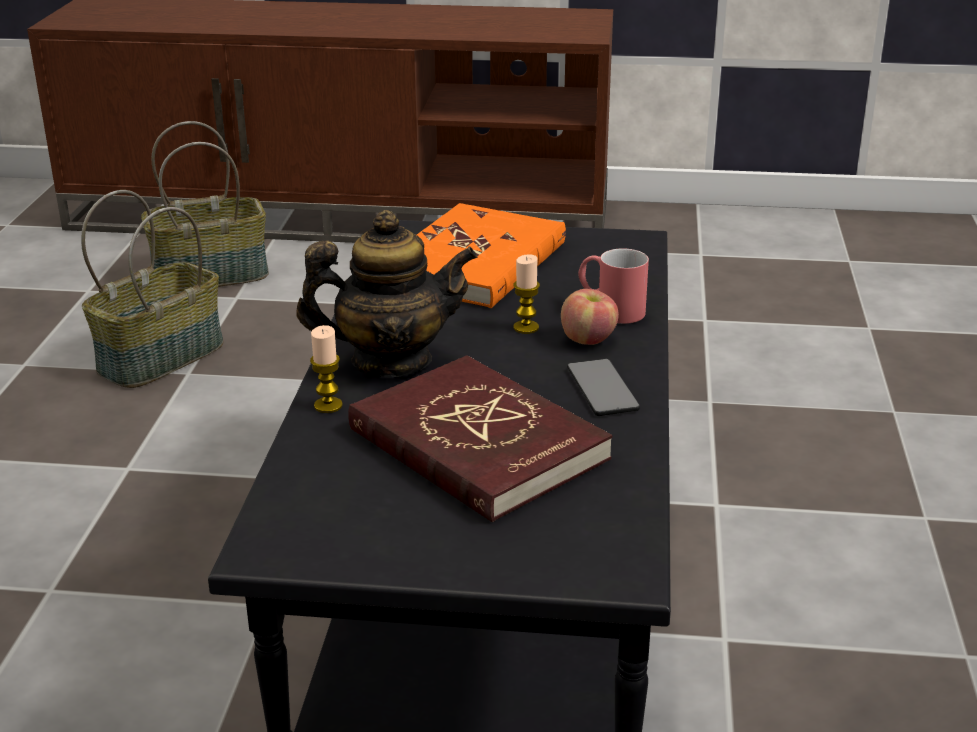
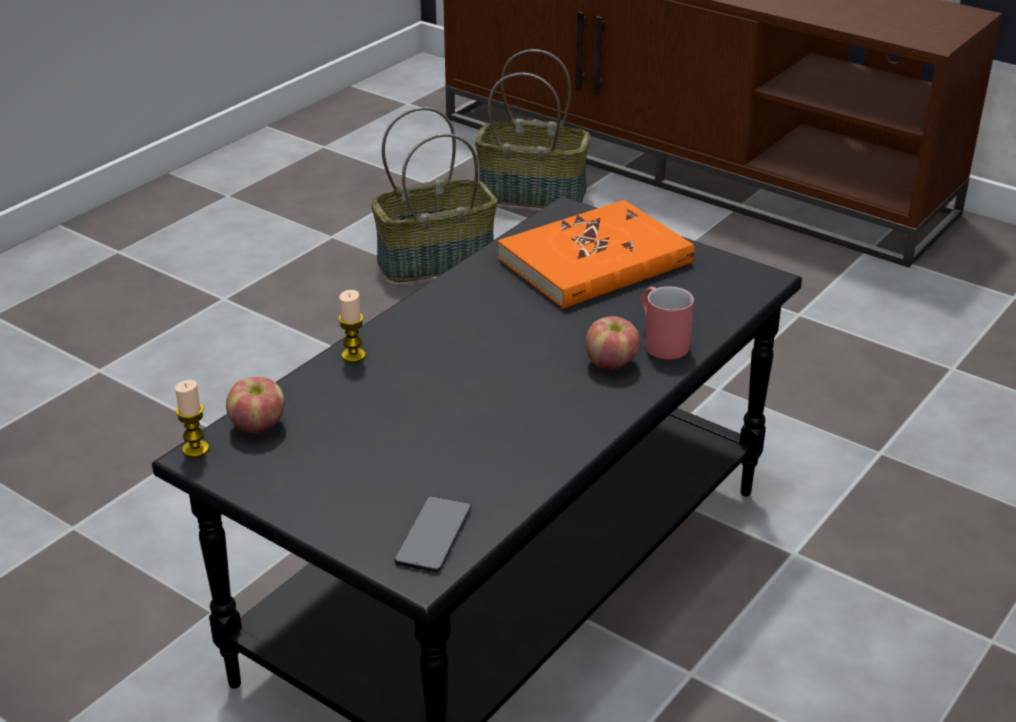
camera: 30 degrees right, 5 degrees up
teapot [296,210,478,377] -> none
red book [348,356,612,522] -> none
candle [513,254,540,334] -> candle moved to [175,380,209,458]
phone [567,359,640,416] -> phone moved to [394,496,471,572]
none -> apple [226,377,285,433]

